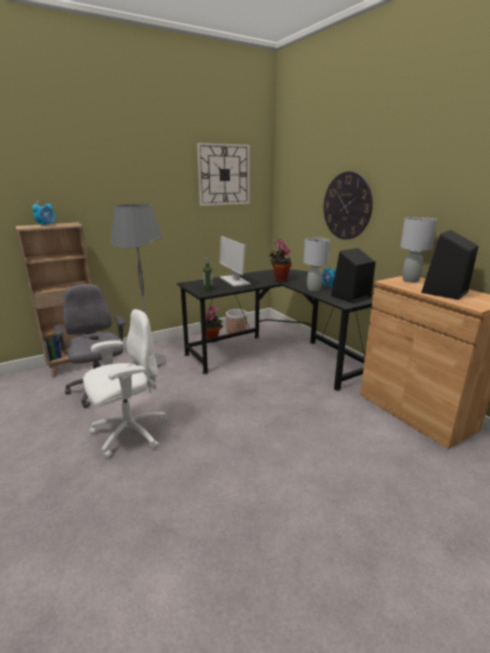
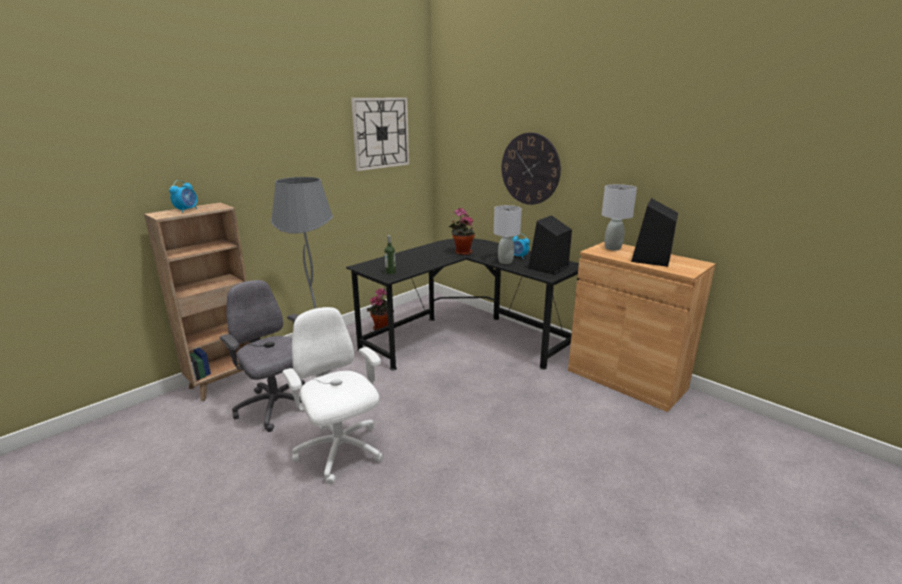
camera: 15 degrees left, 0 degrees up
white office chair [83,309,166,459] -> white office chair turned 75 degrees counterclockwise [282,307,383,484]
monitor [219,236,251,287] -> none
planter [226,309,247,334] -> none

